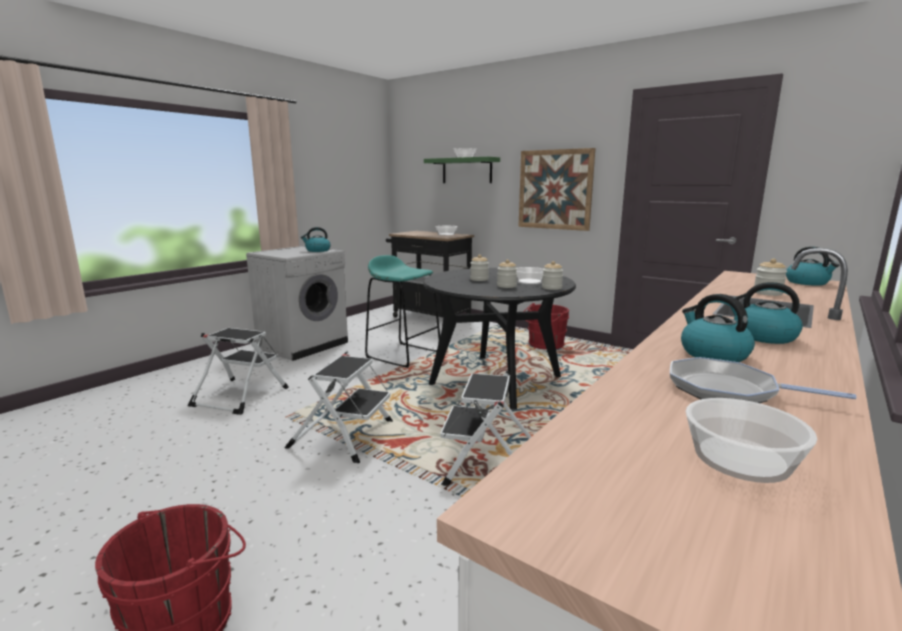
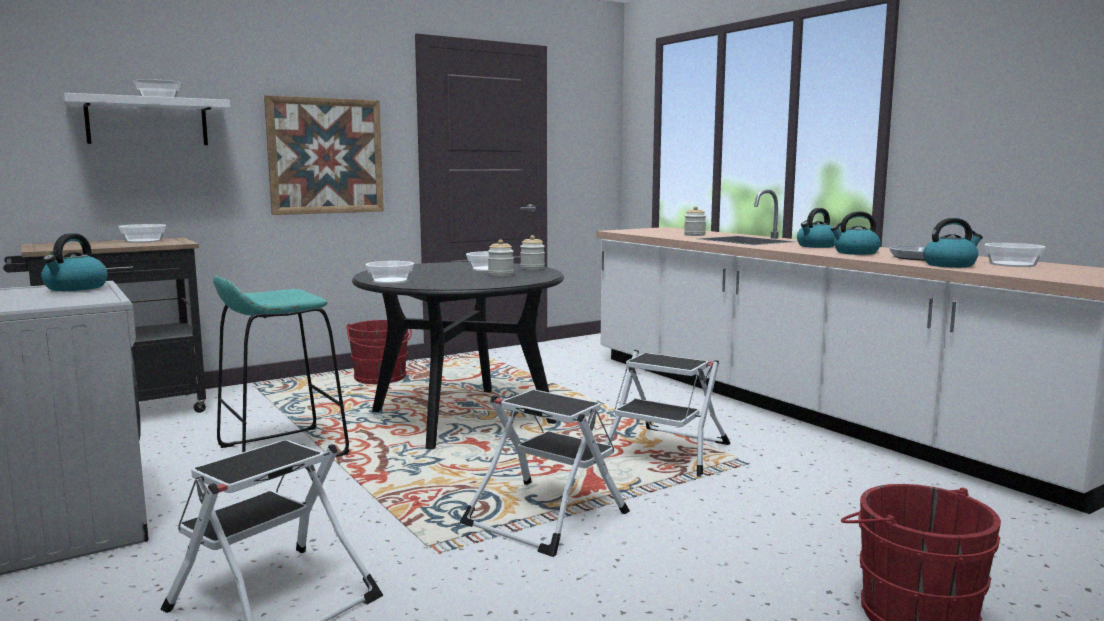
camera: 70 degrees left, 5 degrees down
green shelf [424,157,500,183] -> white shelf [62,93,230,145]
jar [470,255,489,281] -> none
kettle [786,247,839,286] -> kettle moved to [923,218,983,268]
none -> bowl [365,261,414,284]

